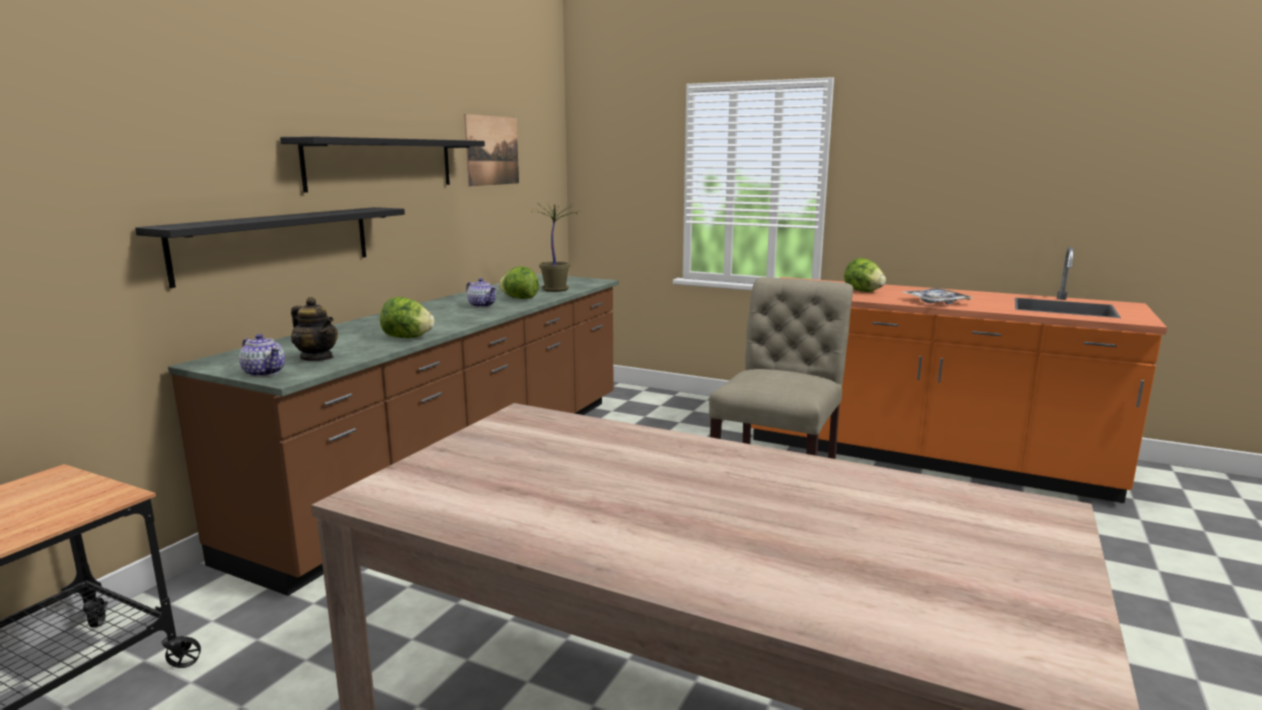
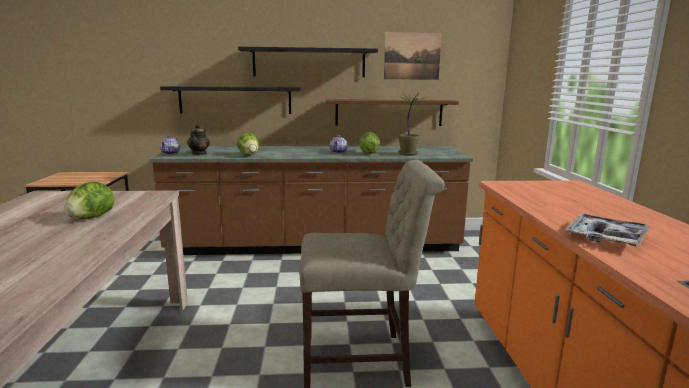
camera: 60 degrees right, 0 degrees up
lettuce [844,258,886,292] -> lettuce moved to [64,181,115,220]
none -> brown shelf [326,99,459,126]

